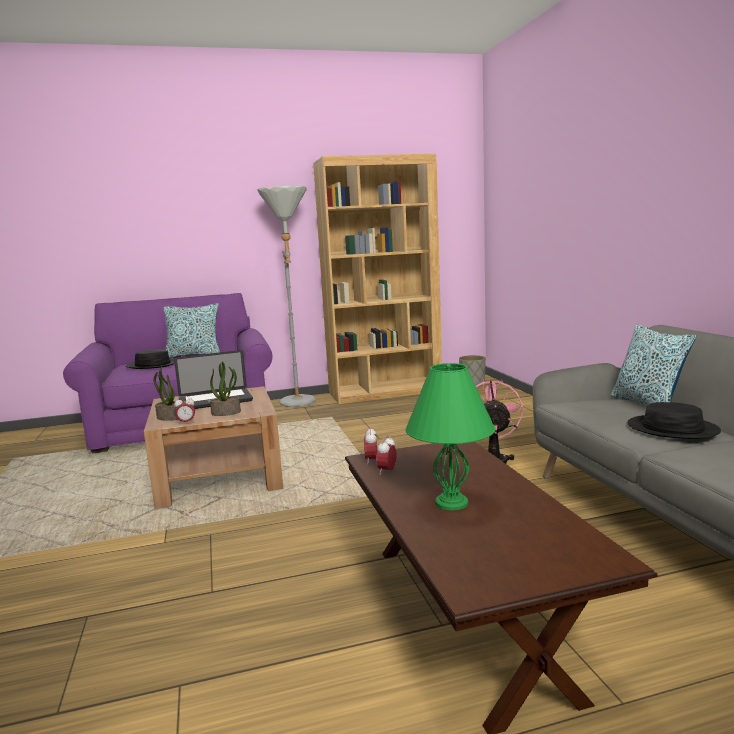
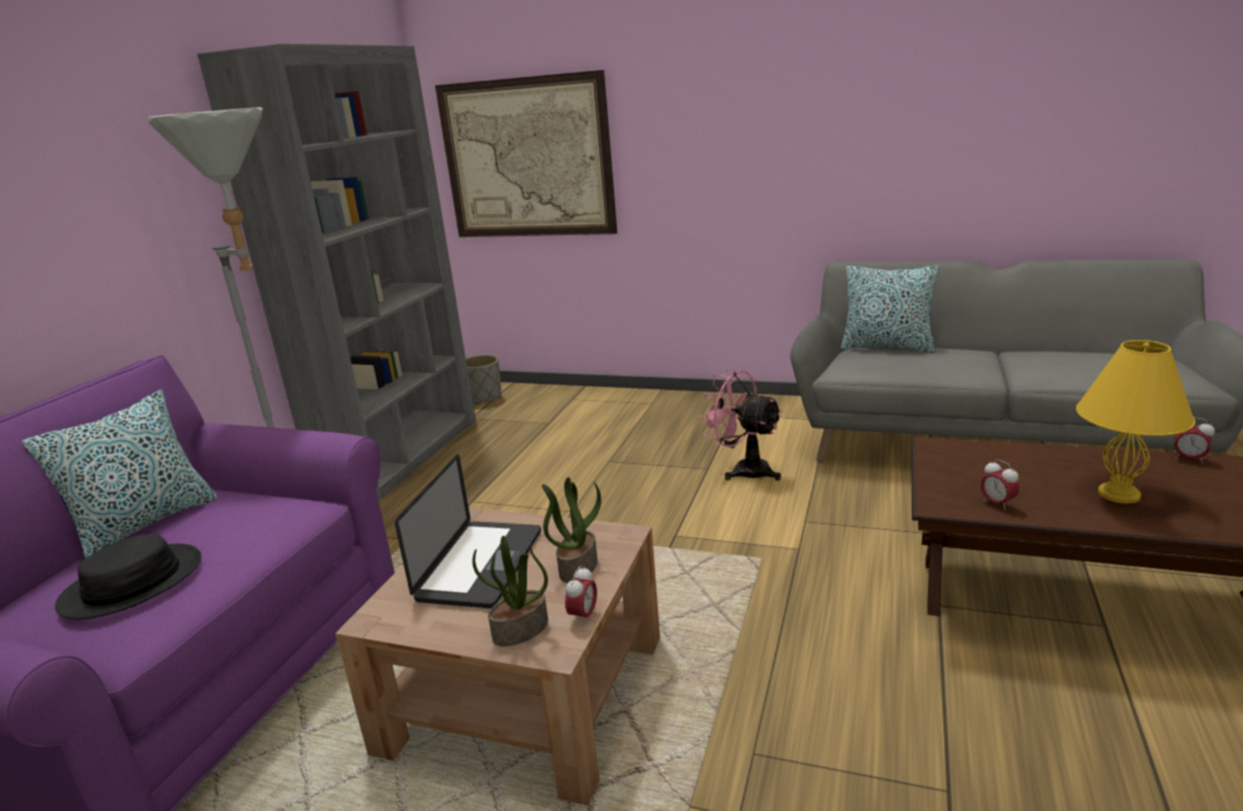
camera: 55 degrees left, 10 degrees up
brown bookcase [313,154,442,404] -> grey bookcase [197,44,476,500]
alarm clock [364,426,377,462] -> alarm clock moved to [1174,417,1215,463]
green table lamp [405,363,495,511] -> yellow table lamp [1076,340,1195,504]
black hat [627,402,721,439] -> none
none -> picture [435,70,617,237]

